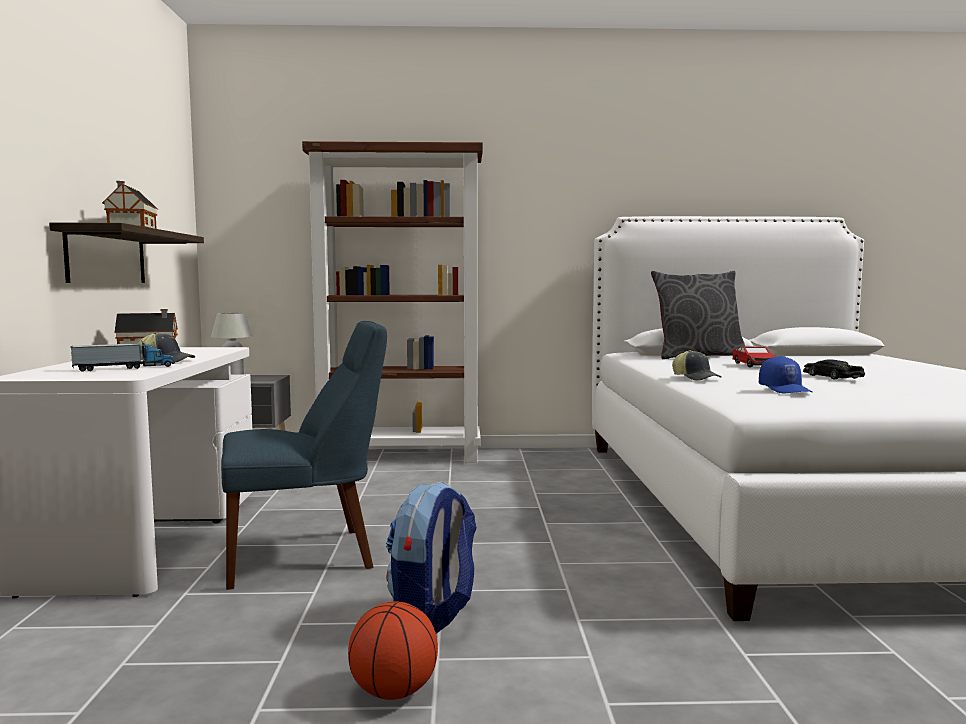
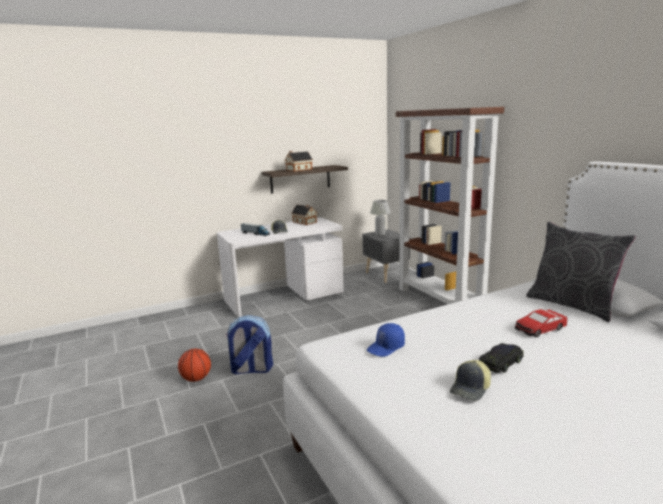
camera: 65 degrees right, 10 degrees up
blue chair [221,321,387,590] -> none
cap [672,350,722,381] -> cap moved to [450,360,491,401]

